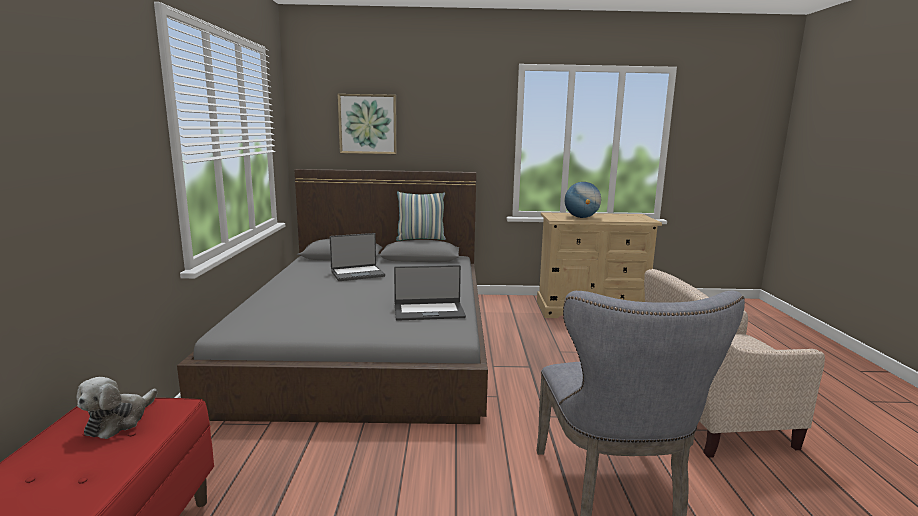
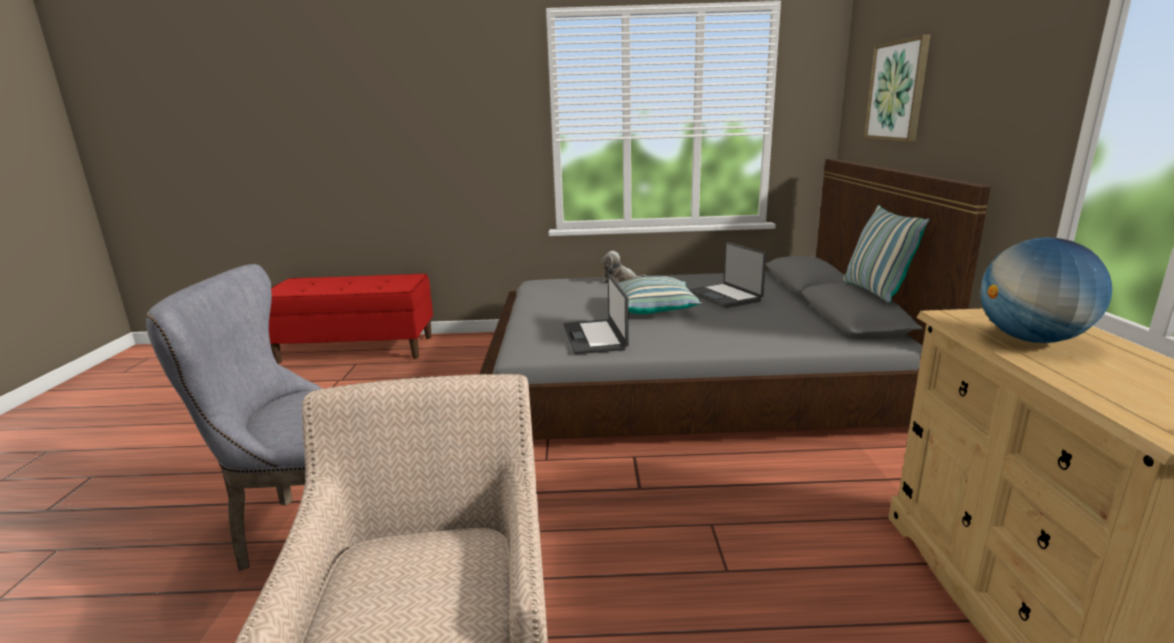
camera: 90 degrees right, 5 degrees up
plush toy [76,377,157,439] -> plush toy moved to [601,251,646,283]
none -> pillow [617,276,702,314]

